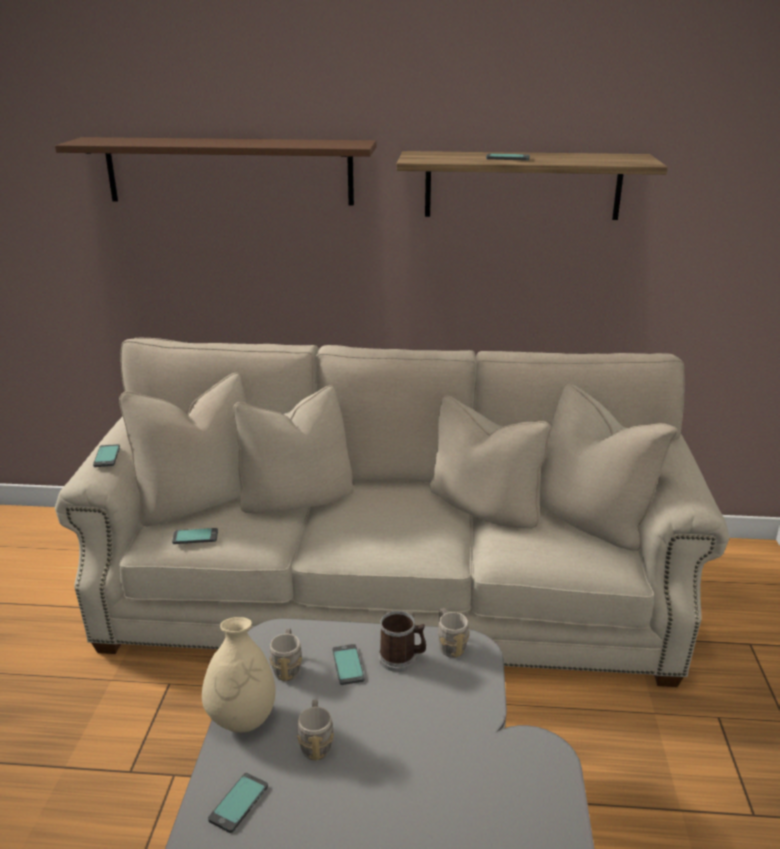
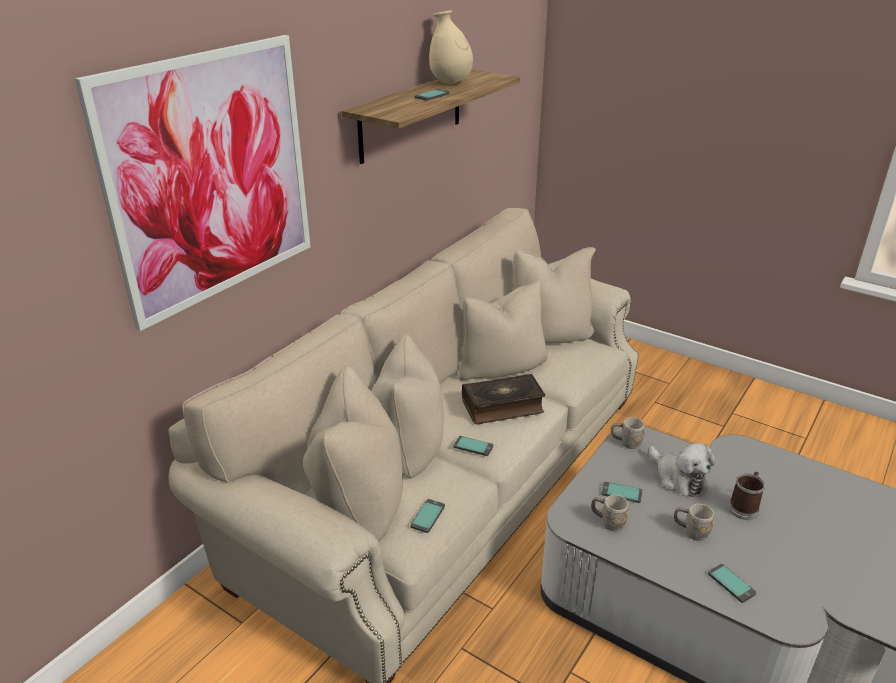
camera: 60 degrees left, 5 degrees up
brown shelf [55,137,377,206] -> picture [75,35,310,331]
phone [93,444,120,467] -> phone moved to [454,436,493,456]
beige vase [202,617,276,733] -> beige vase moved to [429,10,473,84]
mug [379,611,426,672] -> mug moved to [728,472,765,520]
none -> book [462,374,545,424]
none -> plush toy [649,443,716,497]

